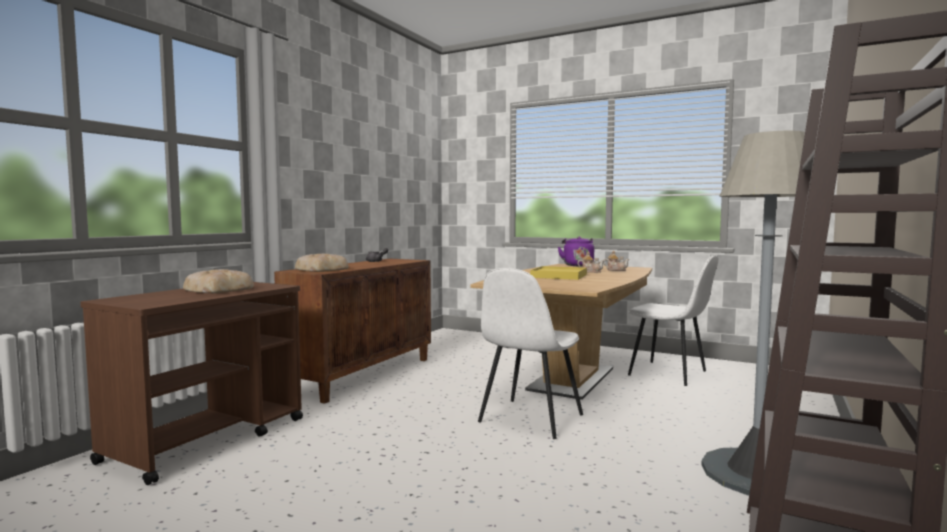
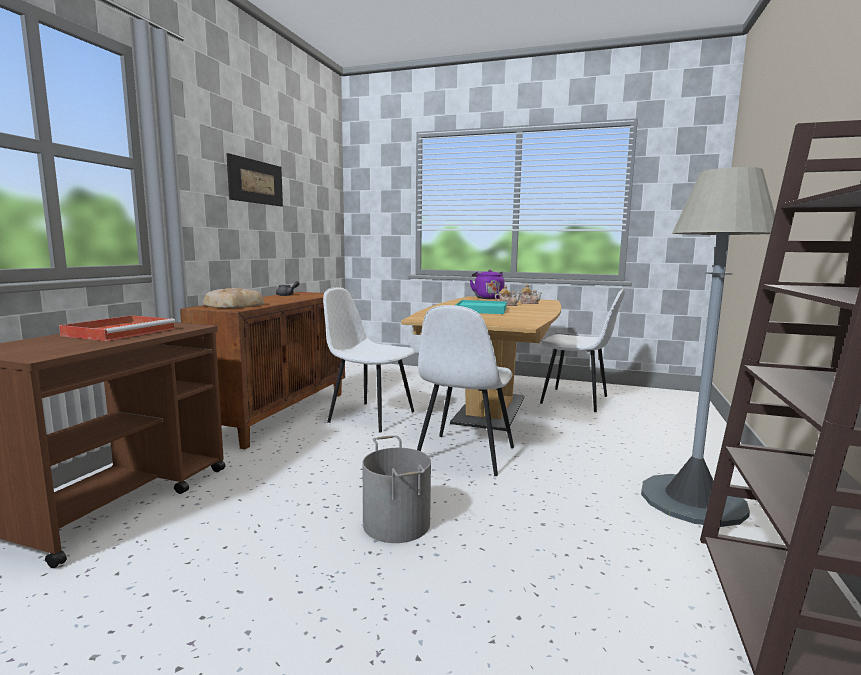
camera: 10 degrees left, 5 degrees up
bread [183,269,254,293] -> red tray [59,315,176,341]
yellow tray [530,266,587,280] -> turquoise tray [455,300,507,314]
none -> picture [226,153,283,207]
none -> white chair [323,287,414,433]
none -> grey bucket [362,435,431,543]

